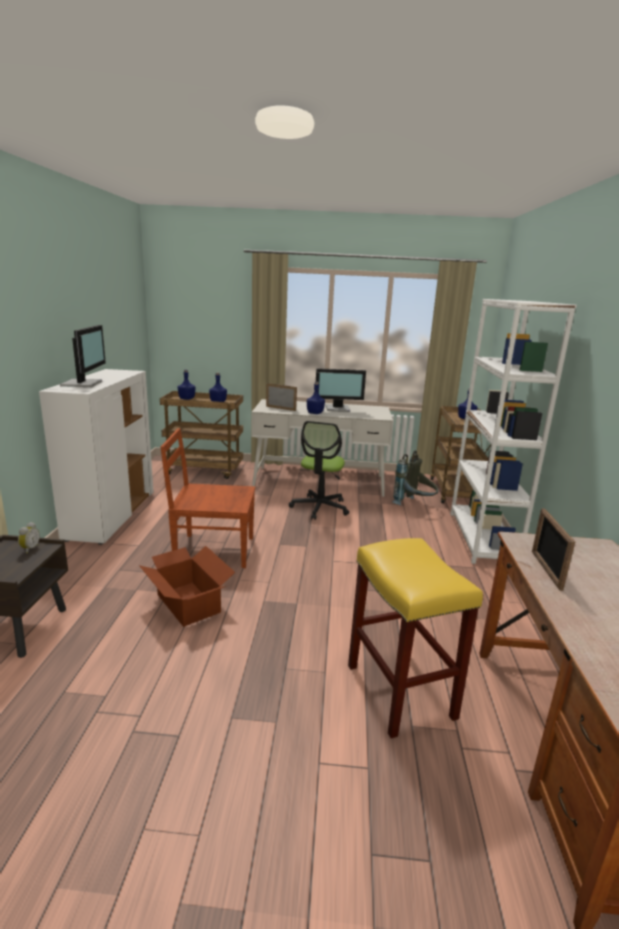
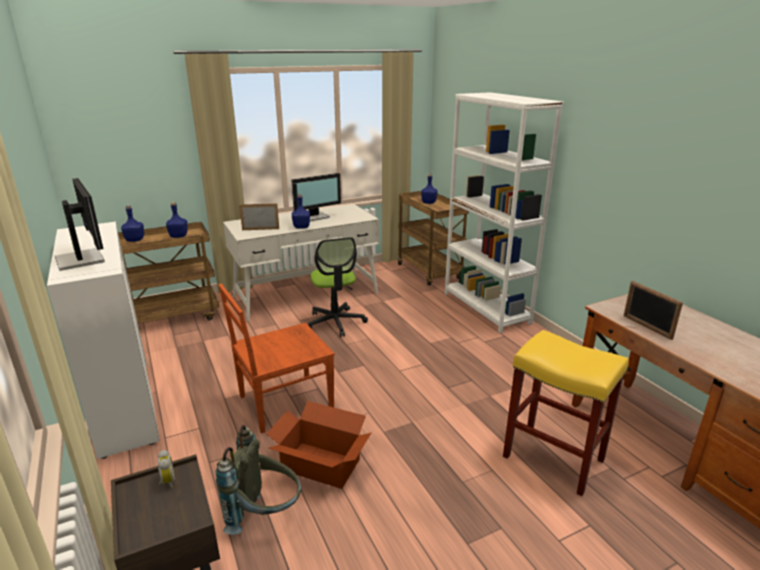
camera: 30 degrees left, 5 degrees up
grey backpack [392,450,438,505] -> grey backpack moved to [216,425,301,535]

